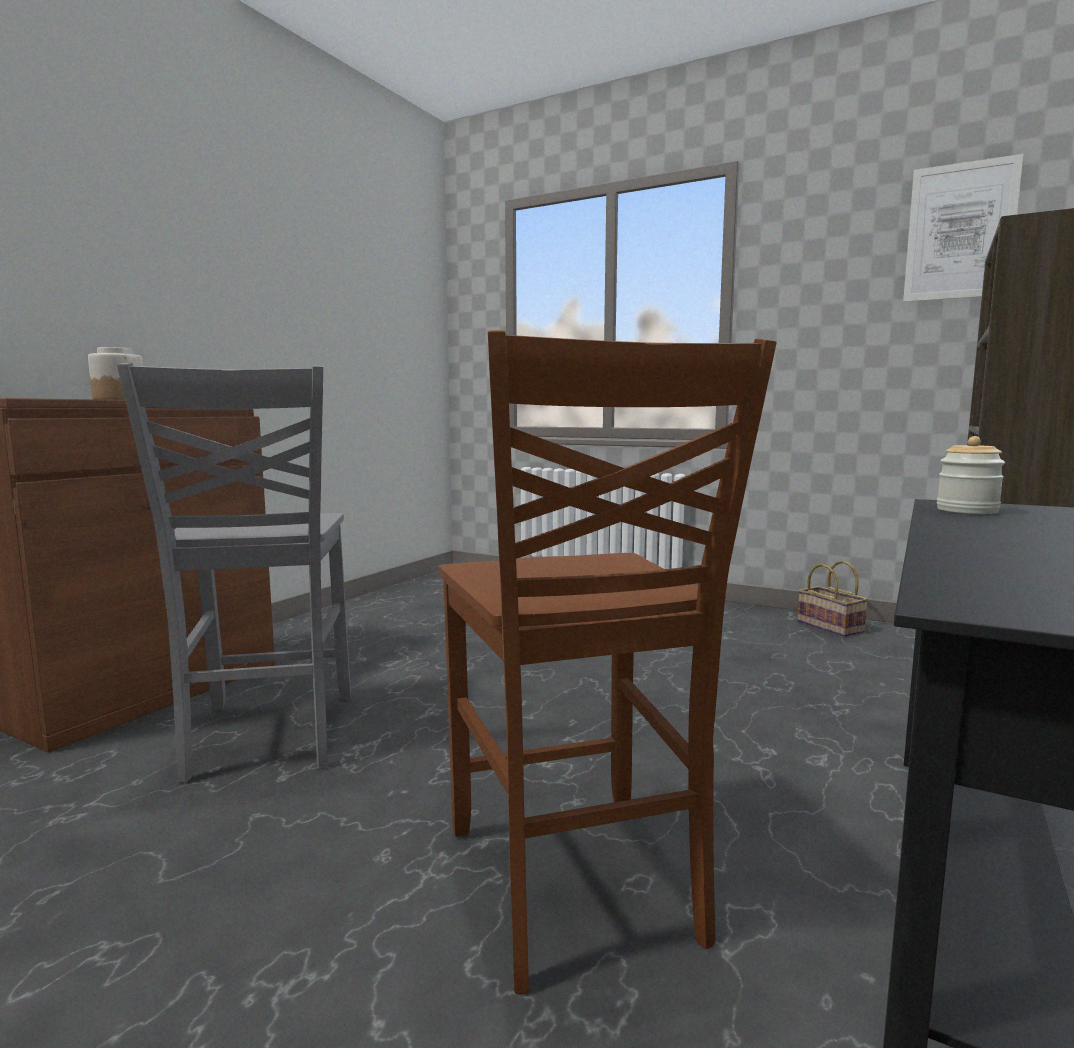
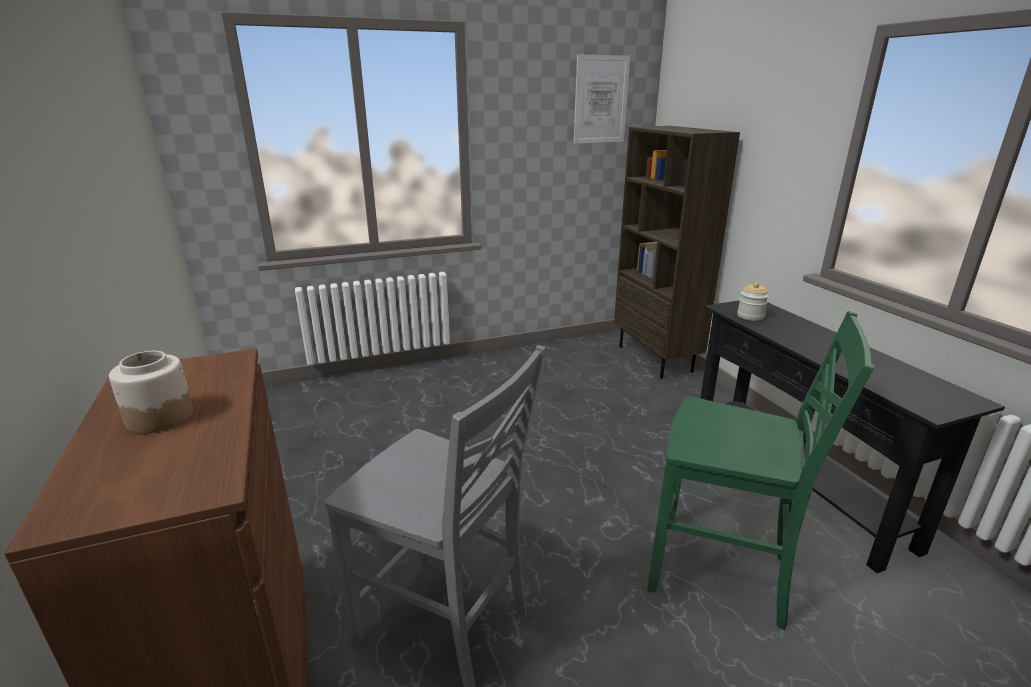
camera: 50 degrees left, 15 degrees up
brown chair [439,330,776,994] -> green chair [647,311,875,630]
basket [797,560,868,637] -> none

